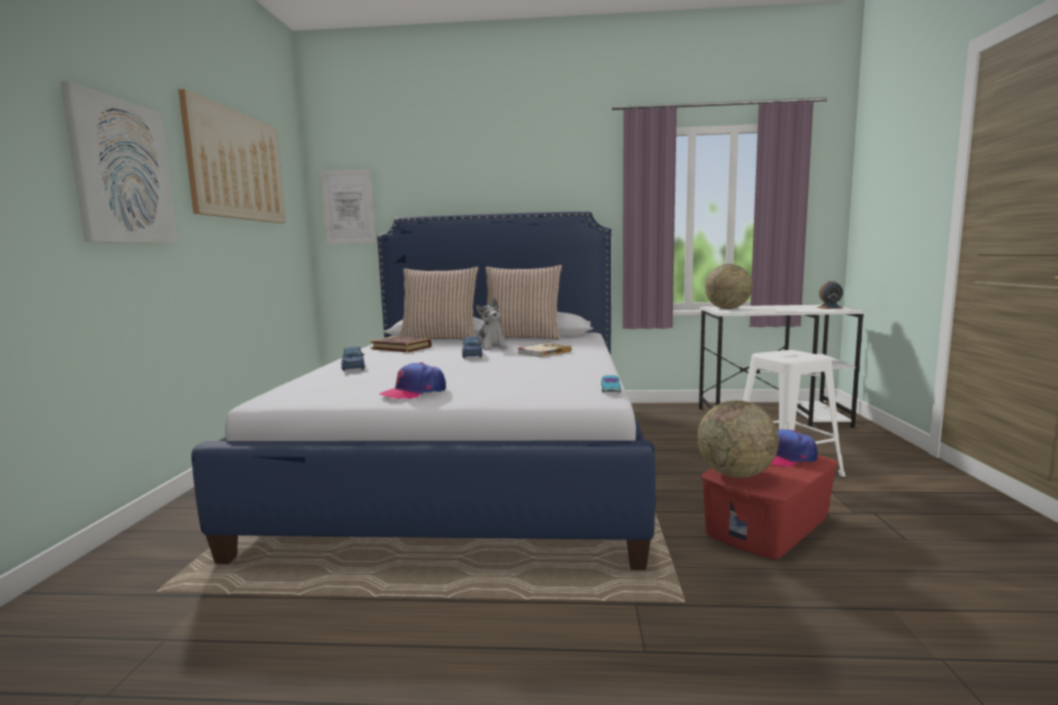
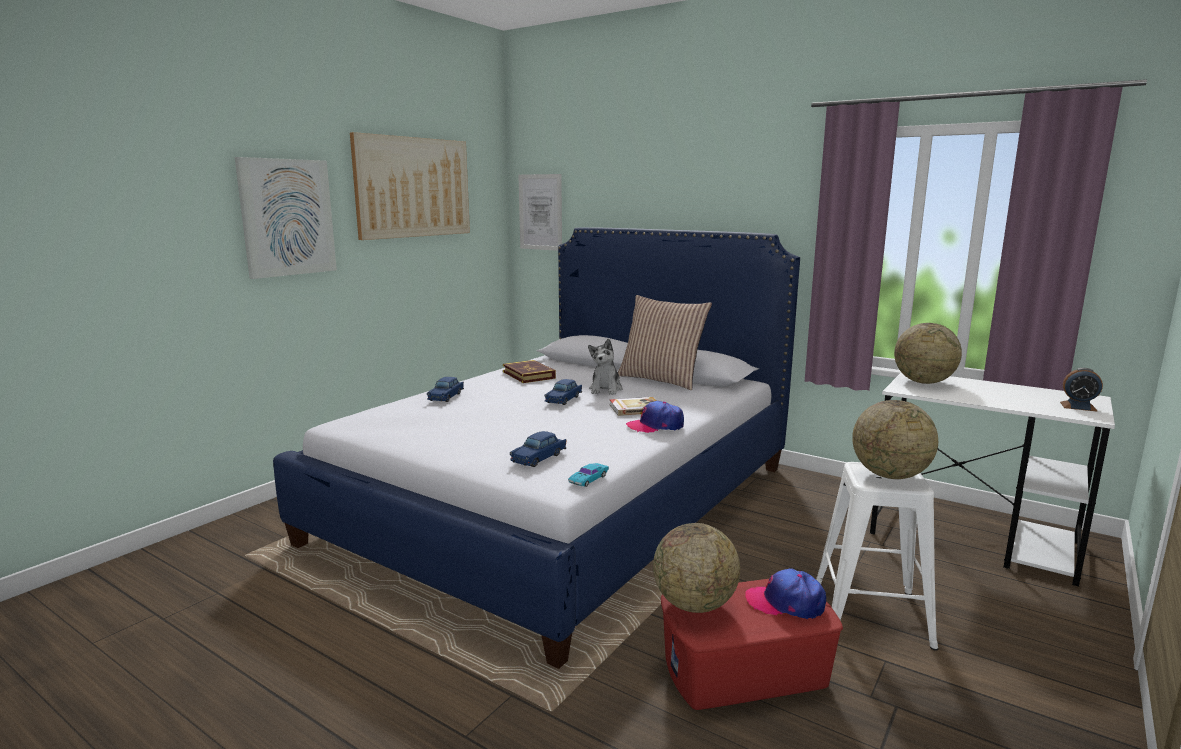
camera: 30 degrees right, 5 degrees up
cap [380,362,446,400] -> cap moved to [626,401,684,433]
pillow [399,267,479,340] -> none
none -> blue toy car [510,431,566,467]
none -> globe [852,400,938,479]

